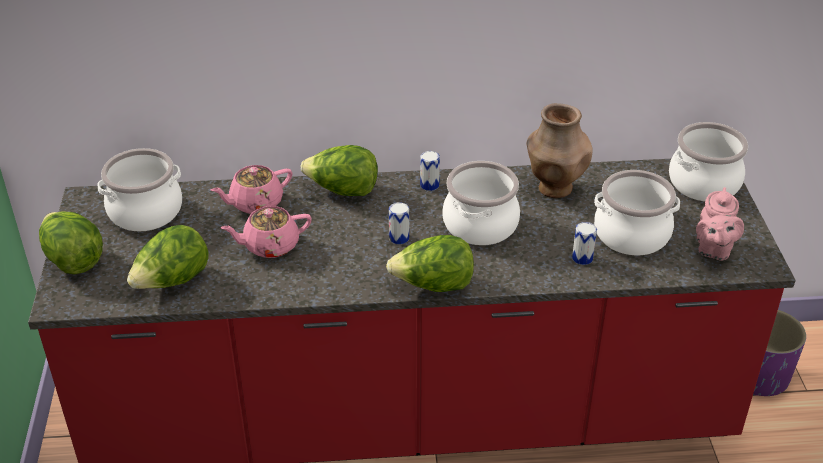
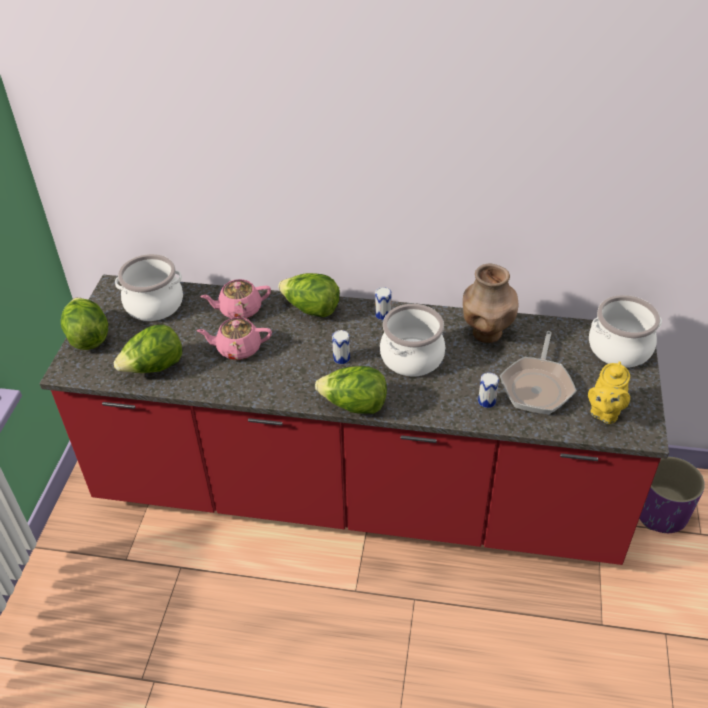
camera: 15 degrees right, 5 degrees up
cooking pot [594,170,680,255] -> frying pan [500,331,577,414]
pink teapot [696,187,744,261] -> yellow teapot [588,362,630,424]

